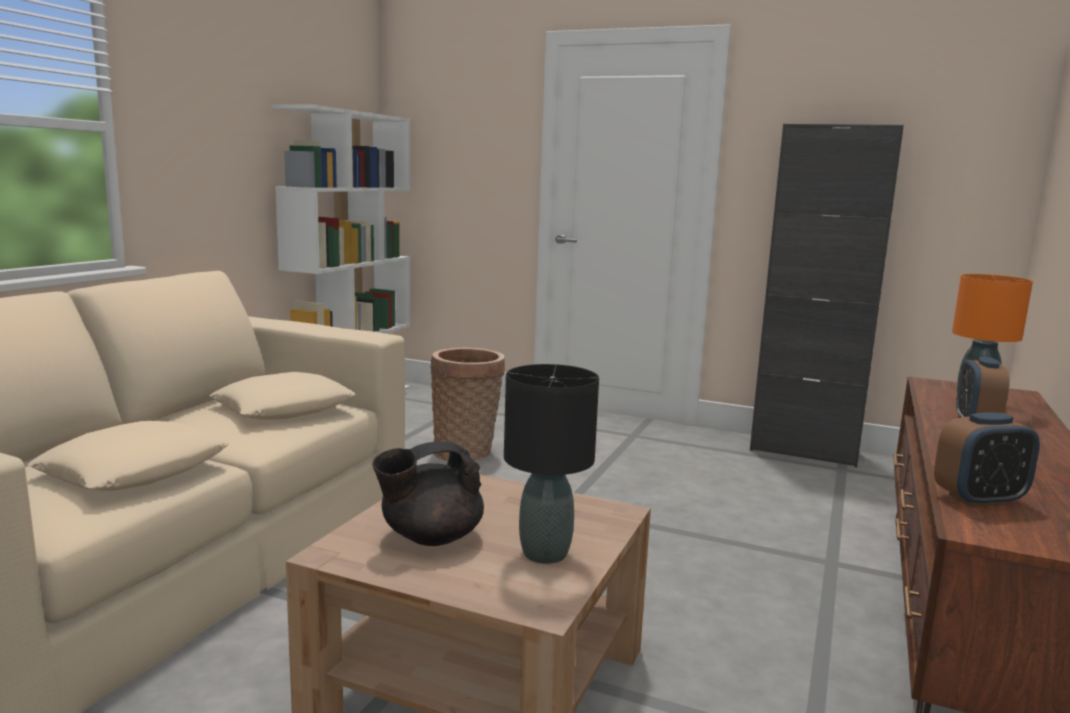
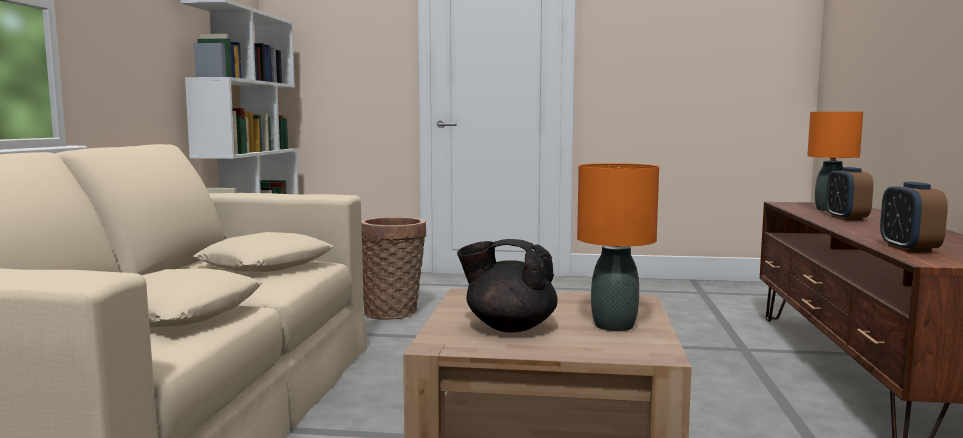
camera: 15 degrees left, 5 degrees down
black teapot [372,441,484,546] -> black teapot turned 60 degrees clockwise [457,239,557,333]
black table lamp [504,364,599,564] -> orange table lamp [577,163,659,331]
black cabinet [750,124,904,468] -> none
alarm clock [934,413,1040,507] -> alarm clock turned 120 degrees clockwise [880,182,948,253]

